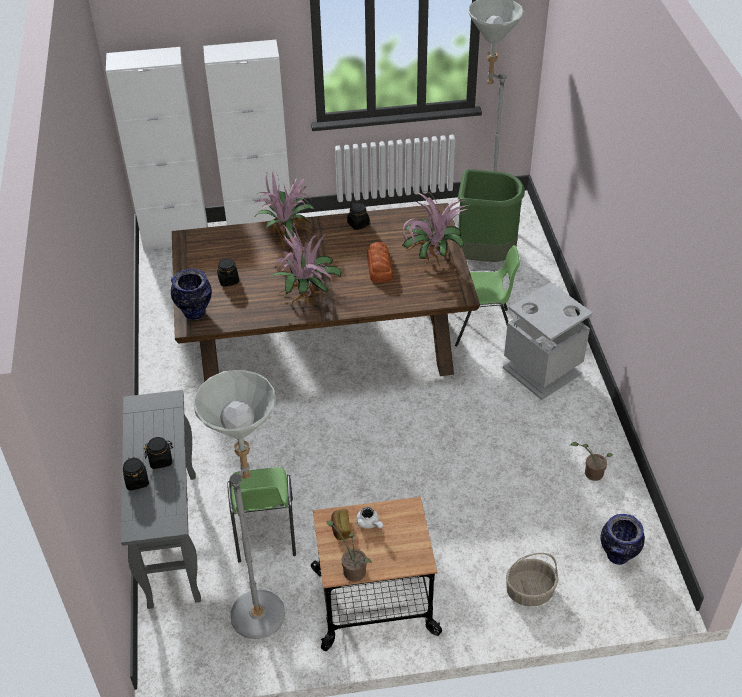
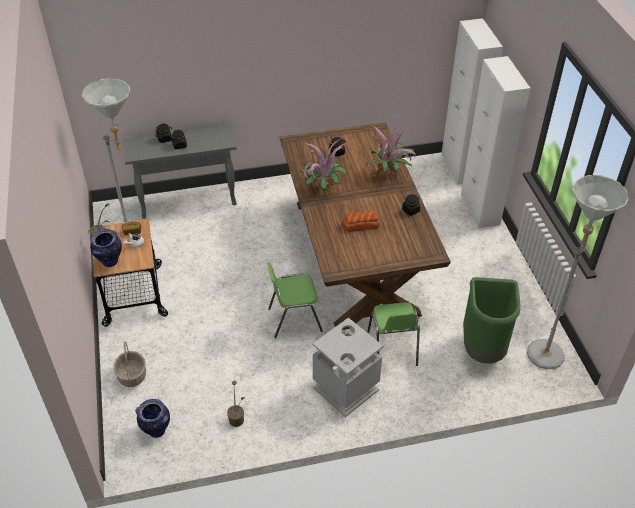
camera: 85 degrees right, 0 degrees up
vase [171,269,212,320] -> vase moved to [90,229,122,267]
green chair [227,467,296,563] -> green chair moved to [267,262,323,338]
potted plant [402,191,468,269] -> none

